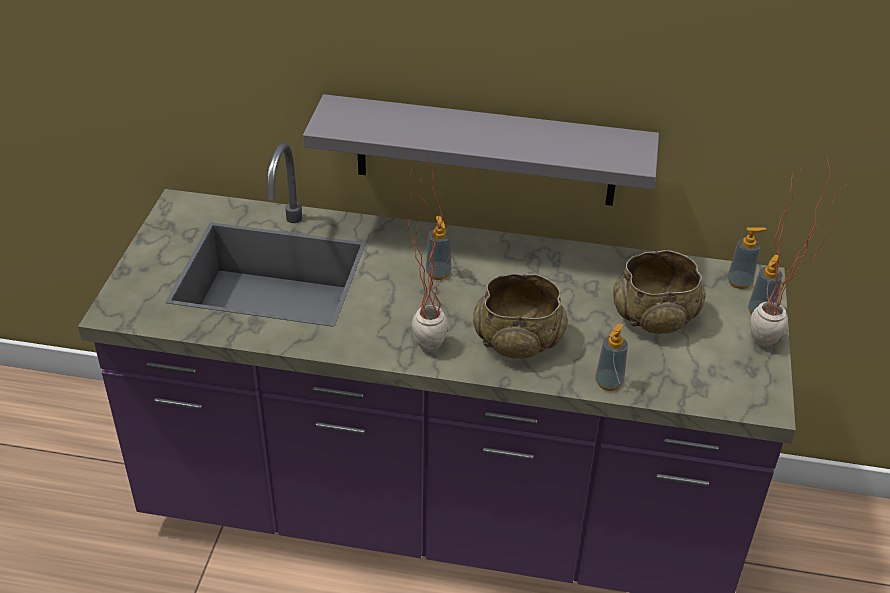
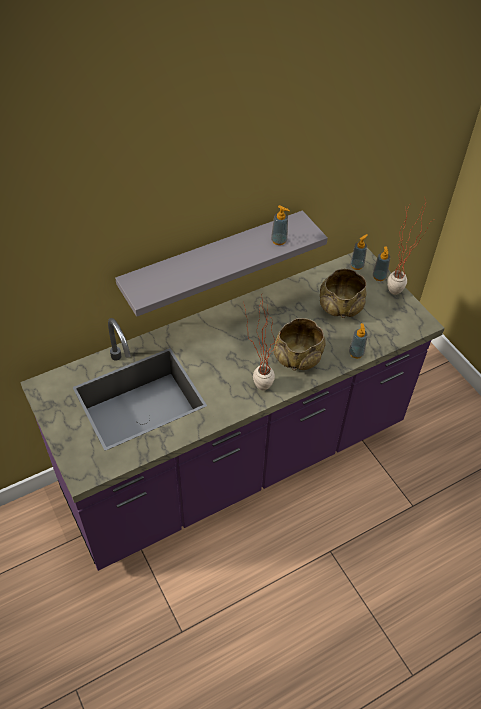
camera: 40 degrees left, 10 degrees up
soap dispenser [426,216,452,280] -> soap dispenser moved to [271,205,290,245]

